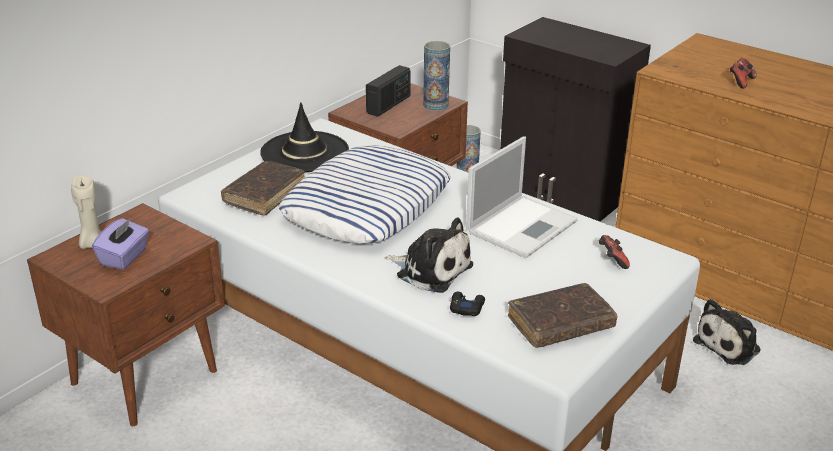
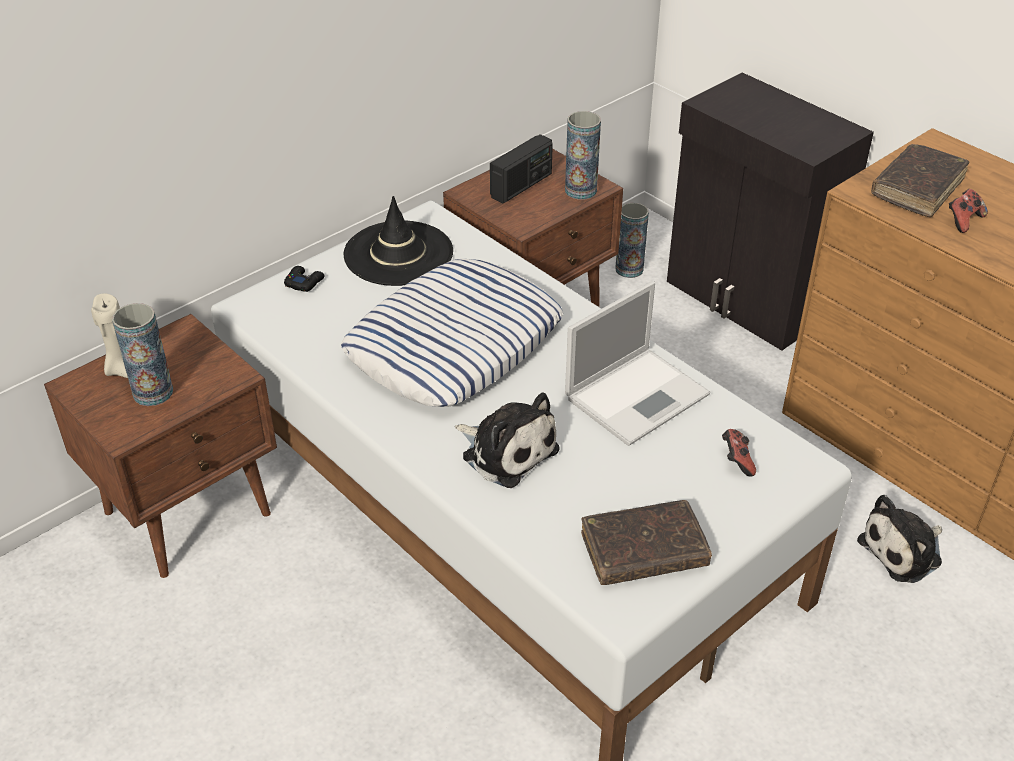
camera: 10 degrees right, 10 degrees up
purple tissue box [92,218,149,270] -> vase [112,303,173,406]
brown book [221,161,305,216] -> brown book moved to [871,144,969,217]
black game controller [450,292,485,316] -> black game controller moved to [284,266,325,292]

